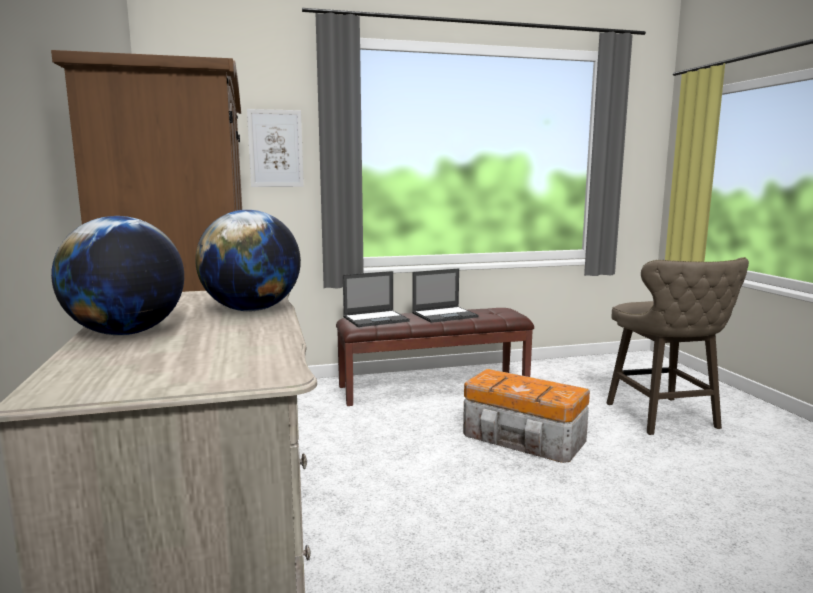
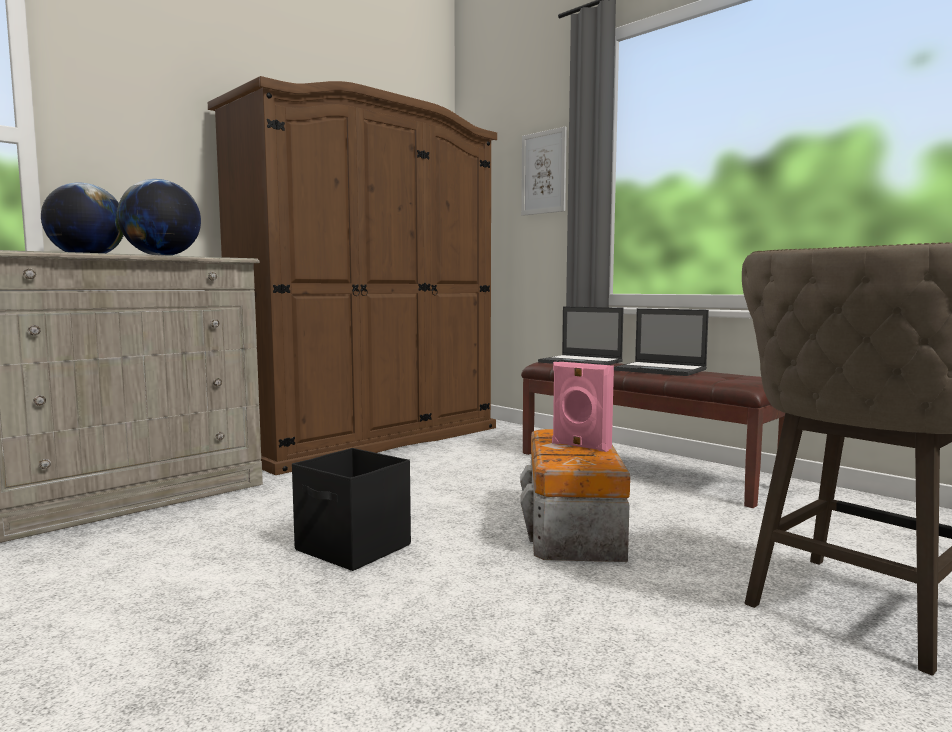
camera: 60 degrees right, 5 degrees down
none -> black storage box [292,448,411,571]
none -> pink speaker [552,362,614,452]

